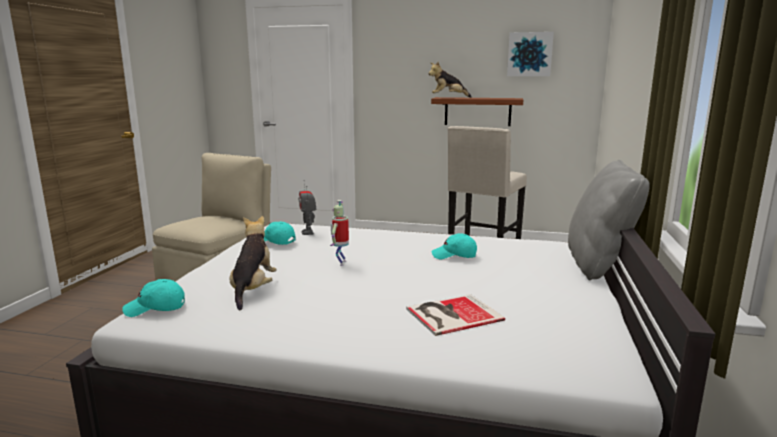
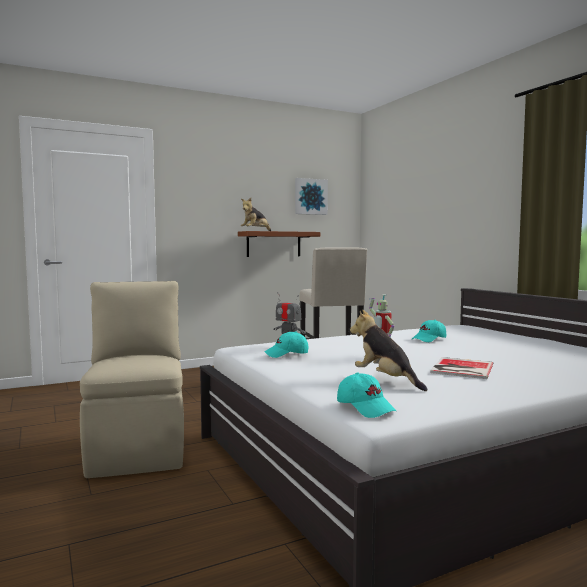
camera: 40 degrees left, 10 degrees down
turquoise cap [122,279,185,317] -> turquoise cap turned 75 degrees counterclockwise [337,372,396,418]
book [406,294,505,336] -> book moved to [430,357,493,379]
grey pillow [568,160,650,280] -> none

